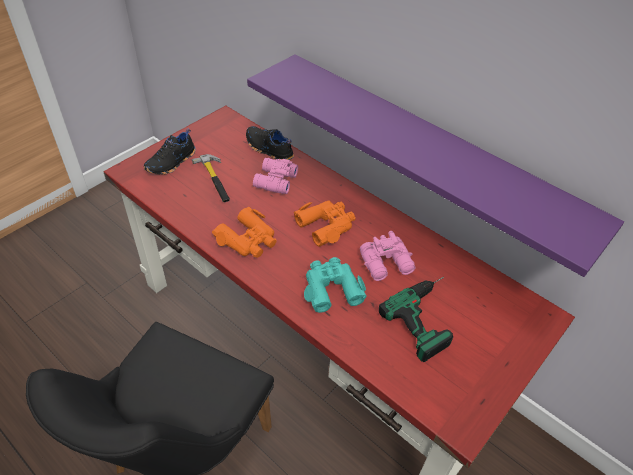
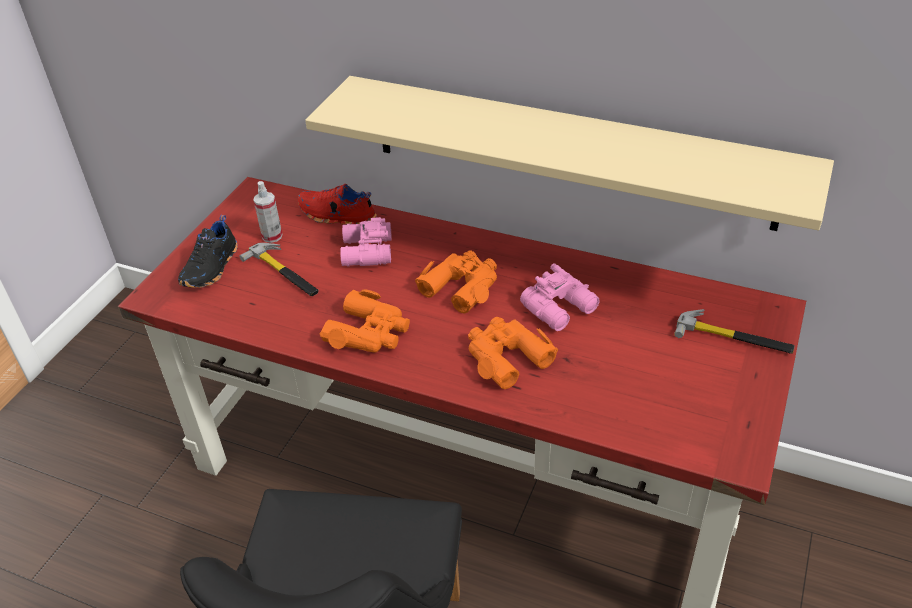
camera: 15 degrees left, 5 degrees down
black shoe [246,126,294,160] -> red shoe [298,184,377,224]
purple shelf [247,54,624,277] -> beige shelf [305,76,834,231]
turquoise binoculars [304,257,367,313] -> orange binoculars [468,317,558,389]
power drill [379,277,453,362] -> none
none -> spray bottle [253,181,282,243]
none -> hammer [674,309,795,354]

